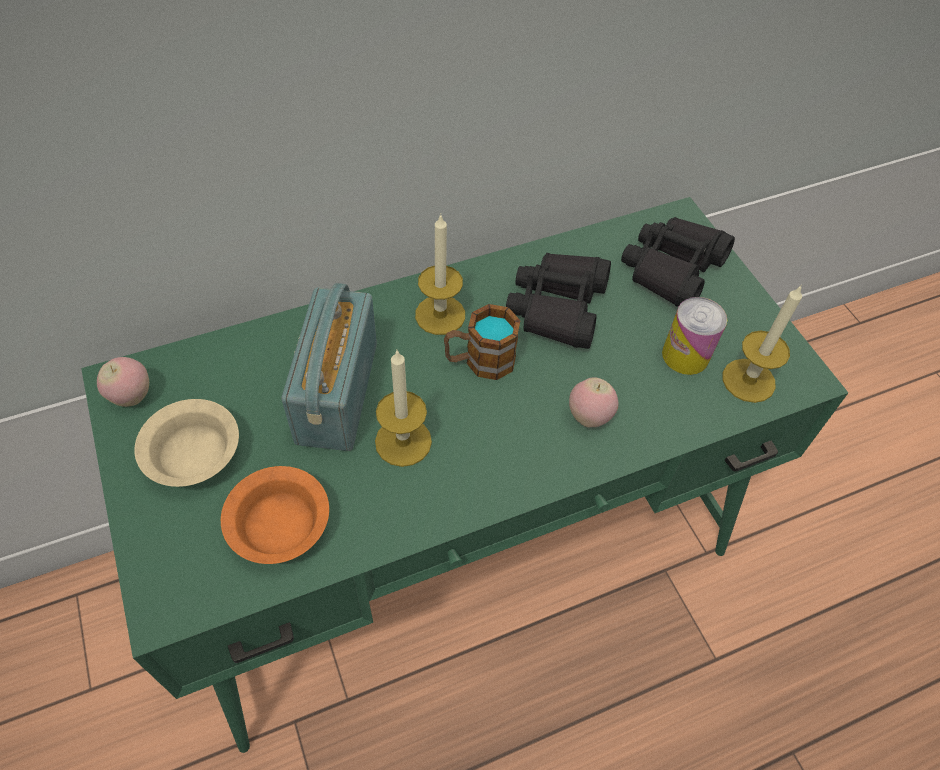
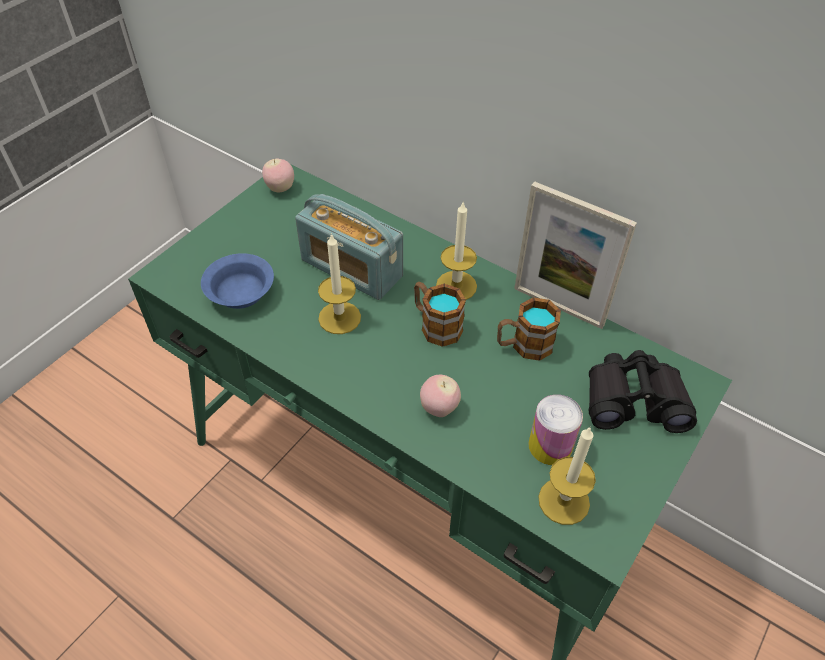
camera: 60 degrees right, 5 degrees down
beige bowl [134,399,239,487] -> none
orange bowl [221,466,329,564] -> blue bowl [201,253,274,309]
radio [281,283,377,451] -> radio turned 120 degrees counterclockwise [295,194,403,300]
black binoculars [506,253,611,349] -> mug [497,297,561,361]
none -> picture frame [514,182,637,329]

